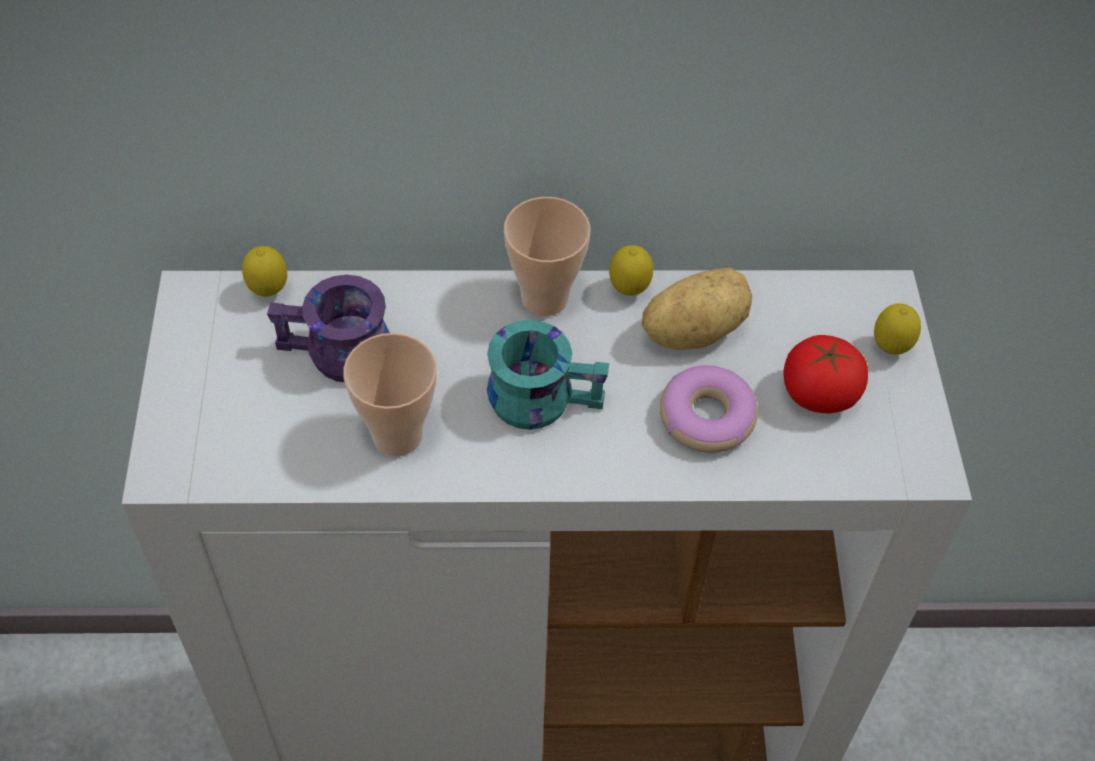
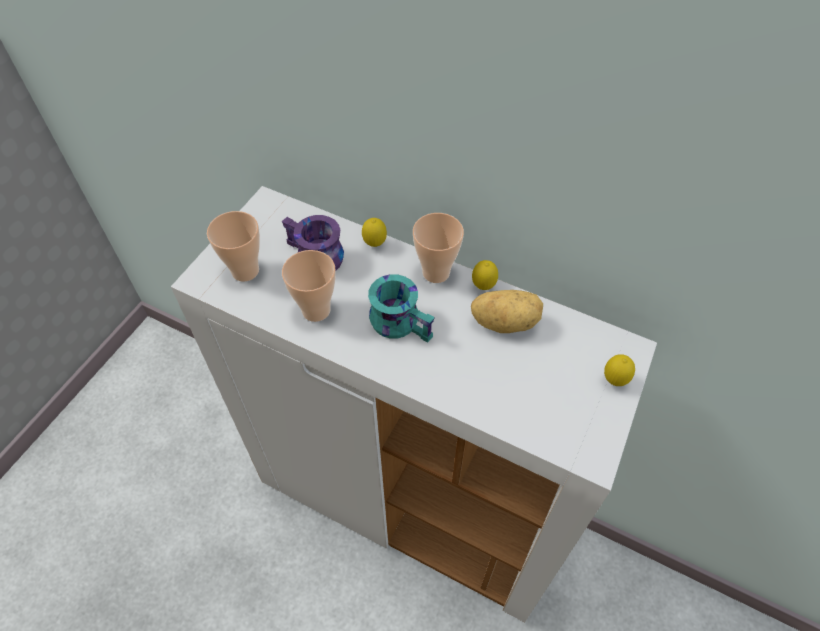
camera: 30 degrees right, 0 degrees up
lemon [242,246,287,296] -> lemon moved to [362,218,387,247]
donut [660,365,758,453] -> none
tomato [783,335,868,413] -> none
none -> cup [207,211,260,282]

